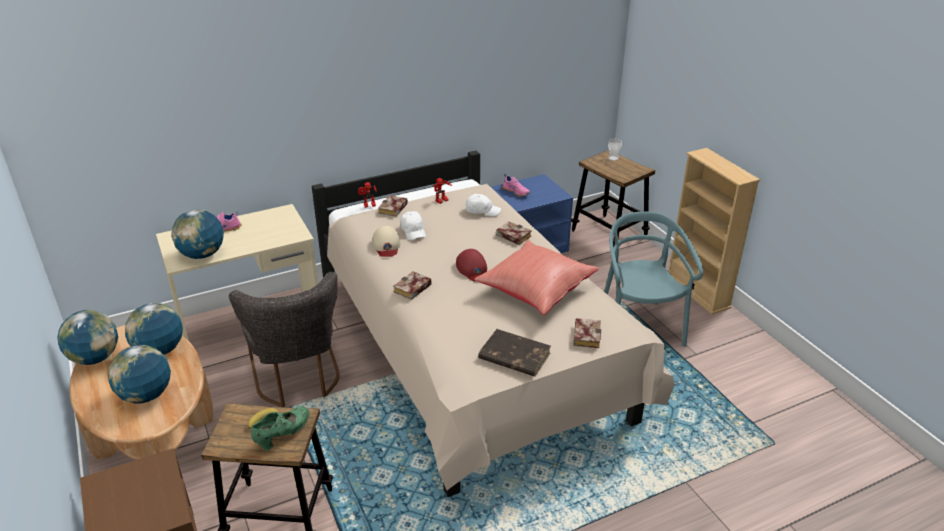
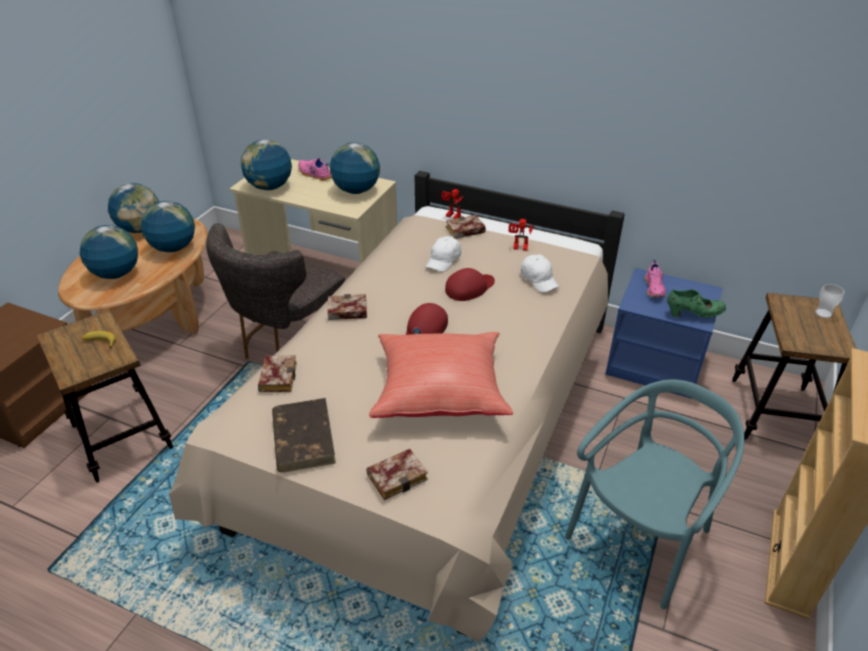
camera: 50 degrees right, 5 degrees up
green shoe [251,406,310,450] -> green shoe moved to [667,290,726,318]
beige cap [372,226,400,257] -> none
book [496,221,532,245] -> book moved to [258,356,297,392]
none -> globe [330,142,380,194]
none -> red cap [445,268,495,301]

